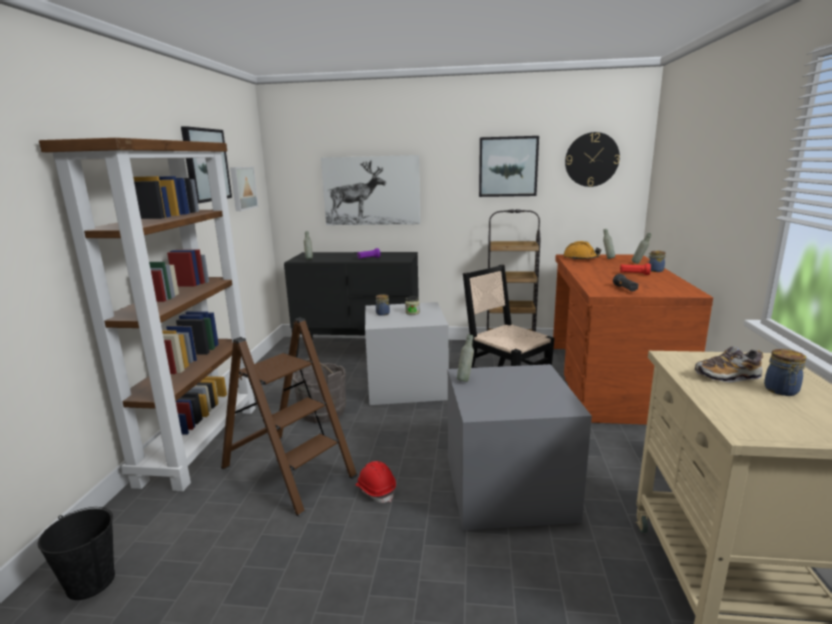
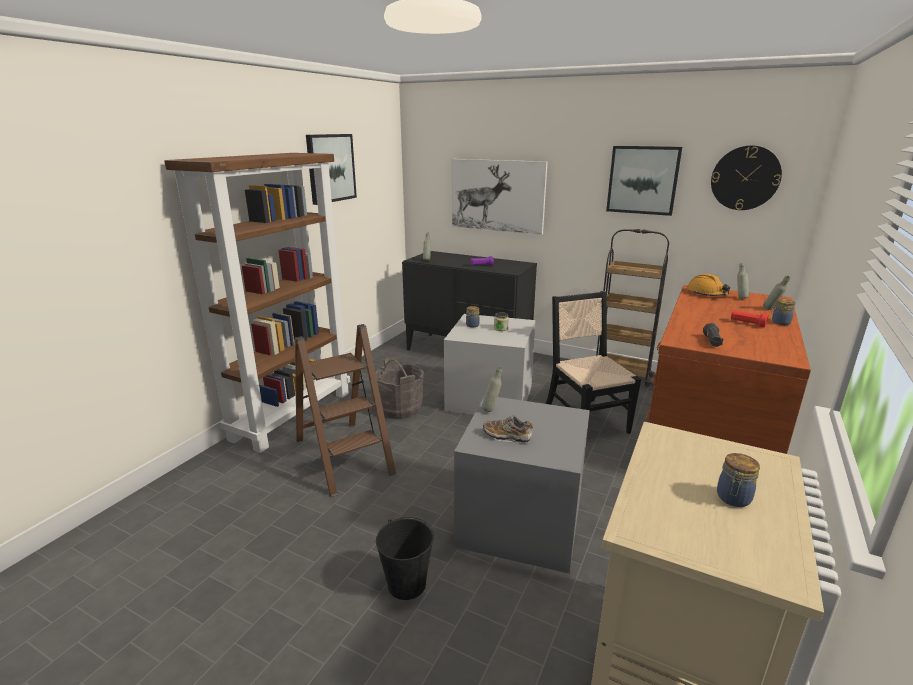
camera: 20 degrees right, 5 degrees up
black bucket [38,507,115,600] -> black bucket moved to [376,517,434,600]
picture [230,166,258,211] -> none
red hard hat [355,461,396,503] -> none
shoe [695,347,763,382] -> shoe moved to [483,415,533,443]

